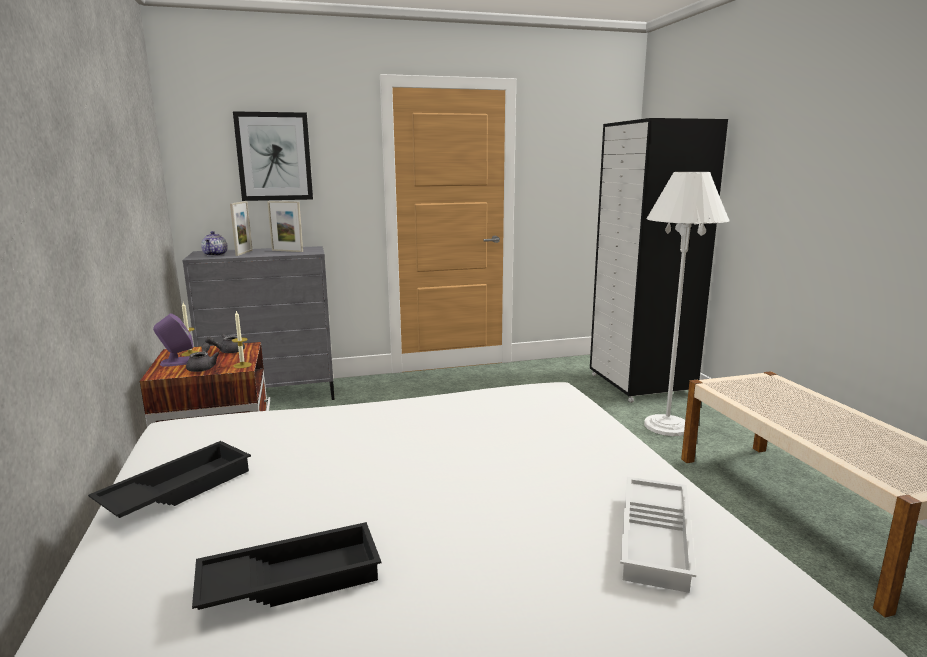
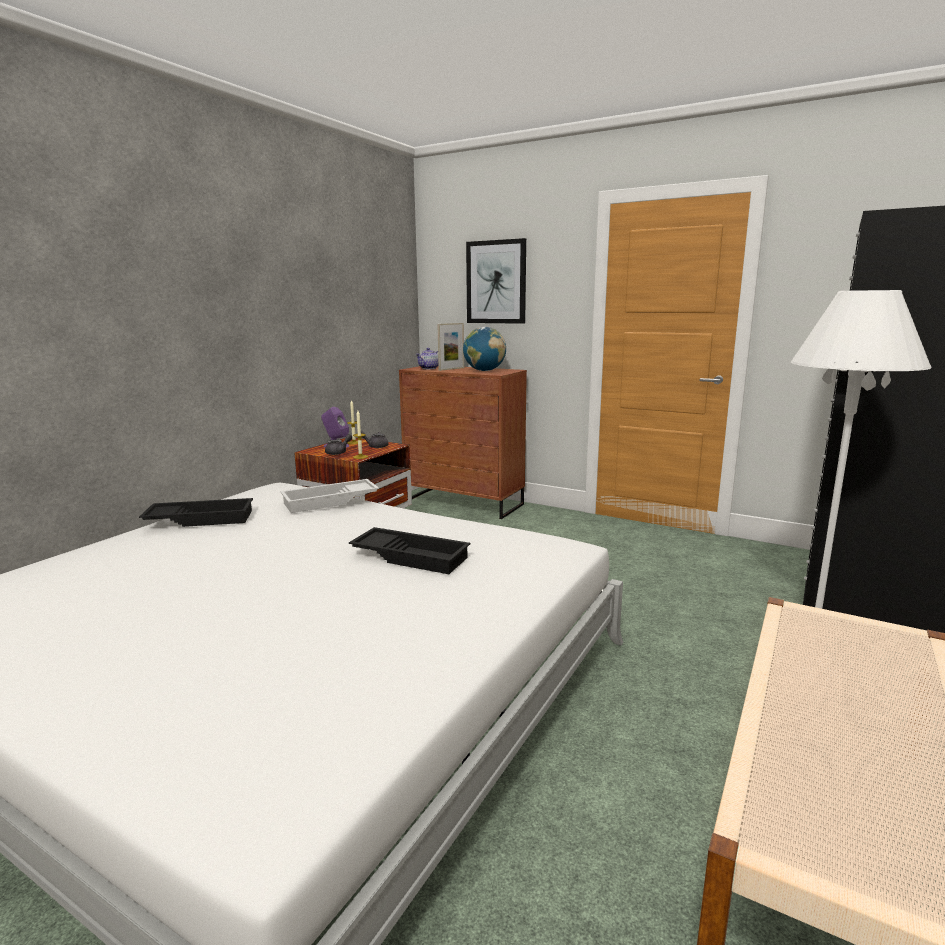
camera: 45 degrees right, 0 degrees up
grey dresser [182,246,335,400] -> brown dresser [399,366,527,519]
black tray [192,522,381,610] -> black tray moved to [349,527,470,574]
picture frame [267,201,303,252] -> globe [463,327,506,371]
white tray [620,477,696,593] -> white tray moved to [280,479,379,513]

